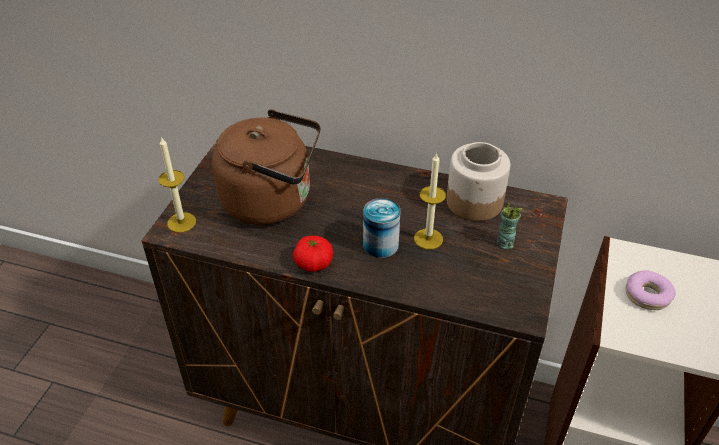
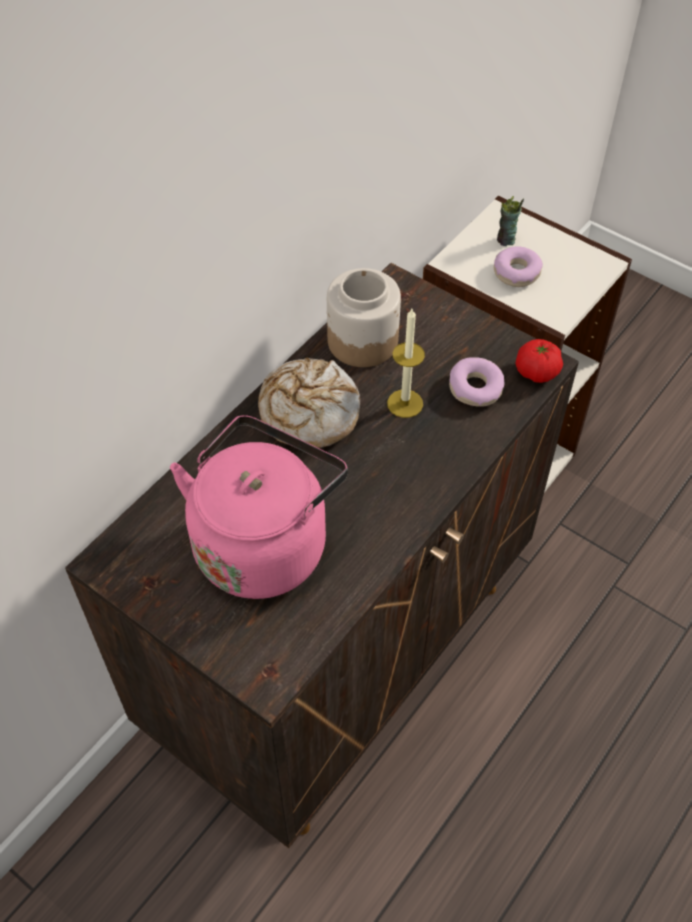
camera: 70 degrees left, 10 degrees up
candle [158,136,196,233] -> none
brown kettle [212,109,320,225] -> pink kettle [170,415,348,599]
tomato [293,236,333,272] -> tomato moved to [515,339,563,383]
can [363,198,401,258] -> none
cup [496,203,523,250] -> cup moved to [497,196,524,246]
none -> bread [258,358,360,448]
none -> donut [449,357,505,407]

